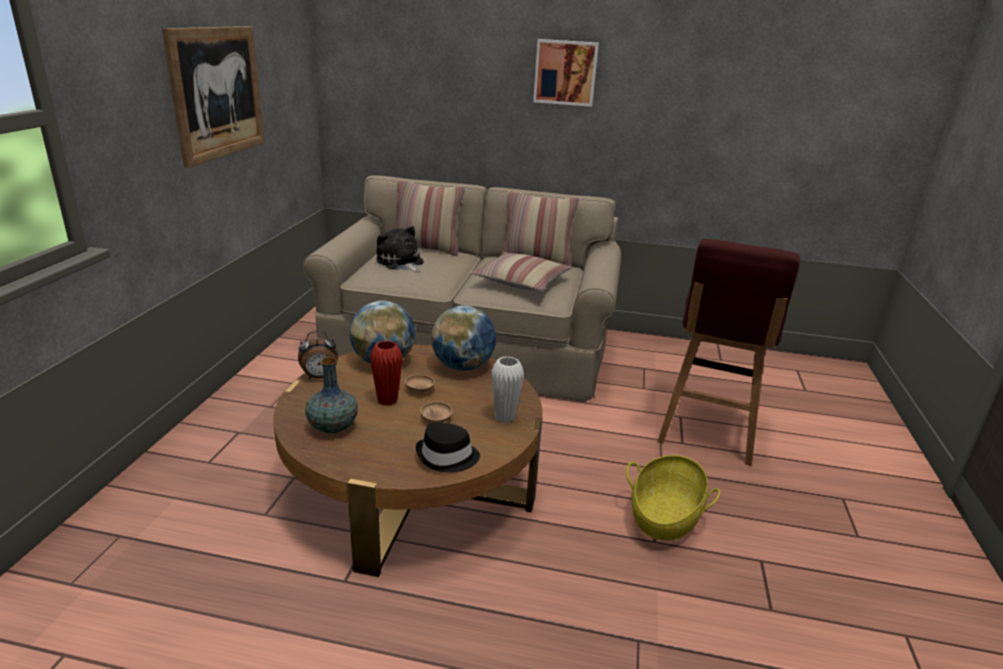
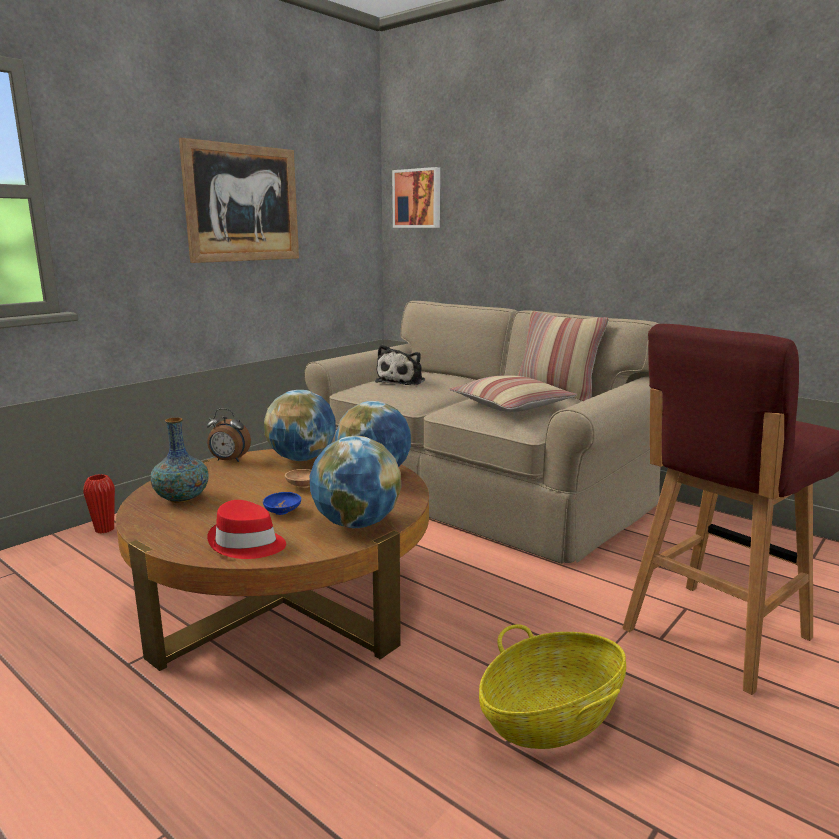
camera: 30 degrees right, 10 degrees down
red vase [370,341,403,406] -> red vase moved to [83,474,115,533]
plush toy [376,226,424,272] -> plush toy turned 150 degrees counterclockwise [375,345,425,385]
pillow [395,180,465,256] -> none
black hat [416,422,480,472] -> red hat [207,500,286,559]
brown bowl [420,402,453,423] -> blue bowl [263,492,301,515]
white vase [491,356,524,423] -> globe [310,436,401,528]
picture [533,39,599,107] -> picture moved to [392,167,440,228]

